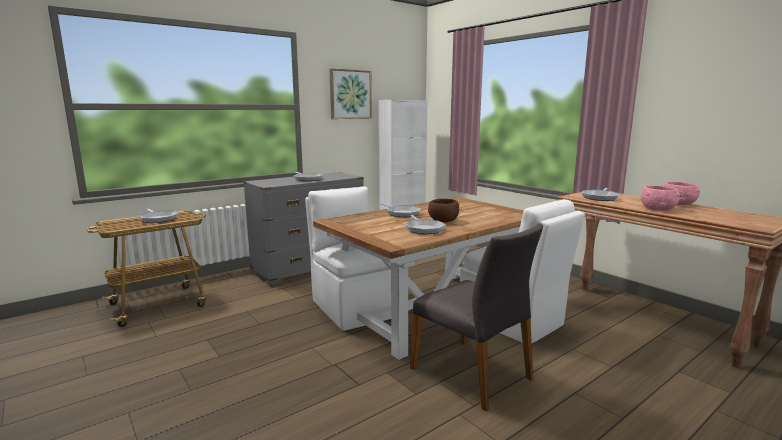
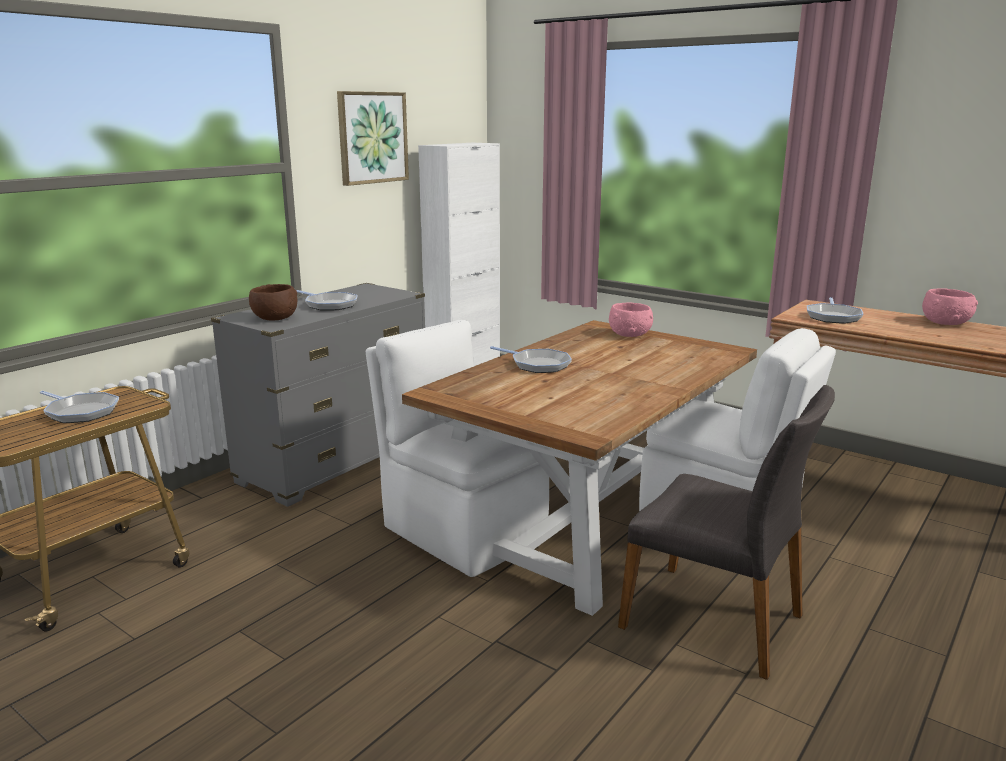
camera: 15 degrees left, 5 degrees up
frying pan [405,215,445,234] -> none
brown bowl [428,199,459,222] -> brown bowl moved to [249,284,298,320]
pink bowl [641,186,680,210] -> pink bowl moved to [609,302,653,337]

